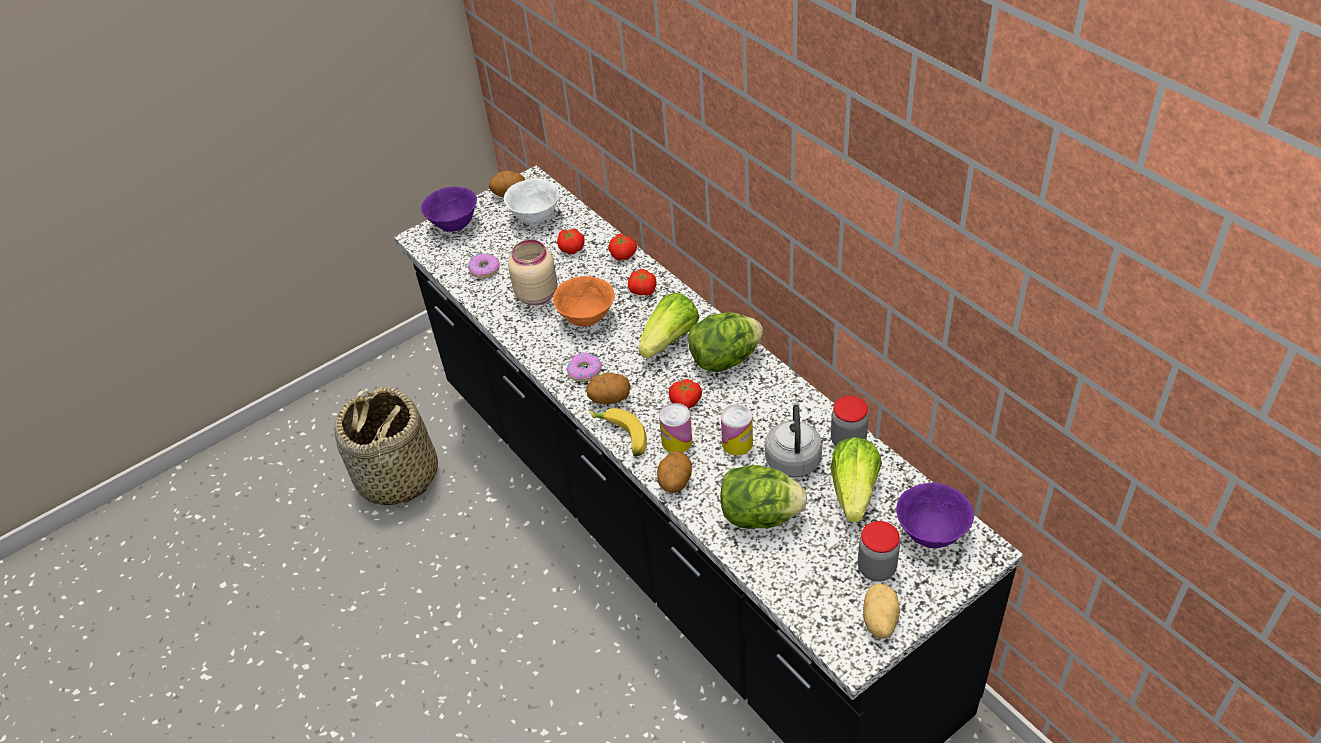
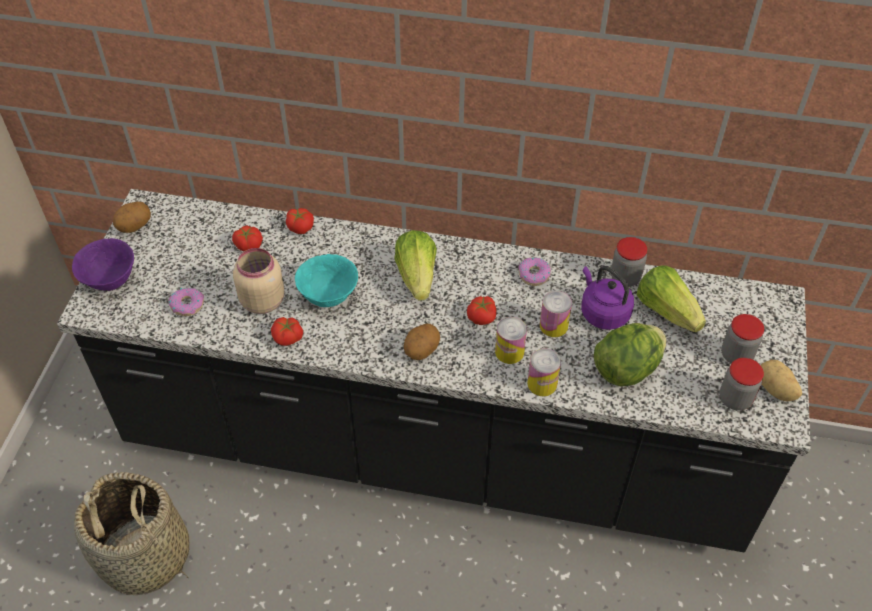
camera: 45 degrees left, 5 degrees up
white bowl [504,179,559,224] -> none
orange bowl [553,276,615,327] -> turquoise bowl [295,254,358,307]
donut [567,353,602,382] -> donut moved to [518,257,551,286]
banana [589,408,647,457] -> none
tomato [628,269,657,296] -> tomato moved to [271,317,303,346]
potato [657,451,692,493] -> can [527,348,561,396]
lettuce [688,312,763,372] -> none
grey kettle [765,402,822,478] -> purple kettle [581,266,634,330]
purple bowl [896,482,974,548] -> none
none -> jar [720,358,764,411]

